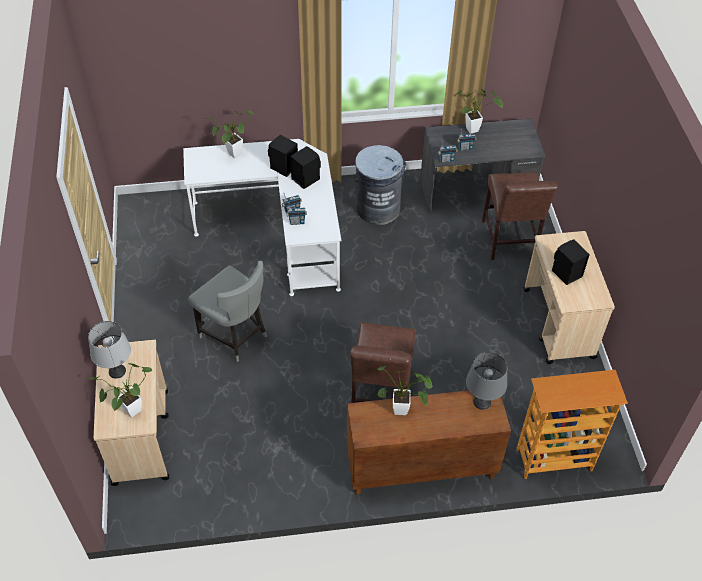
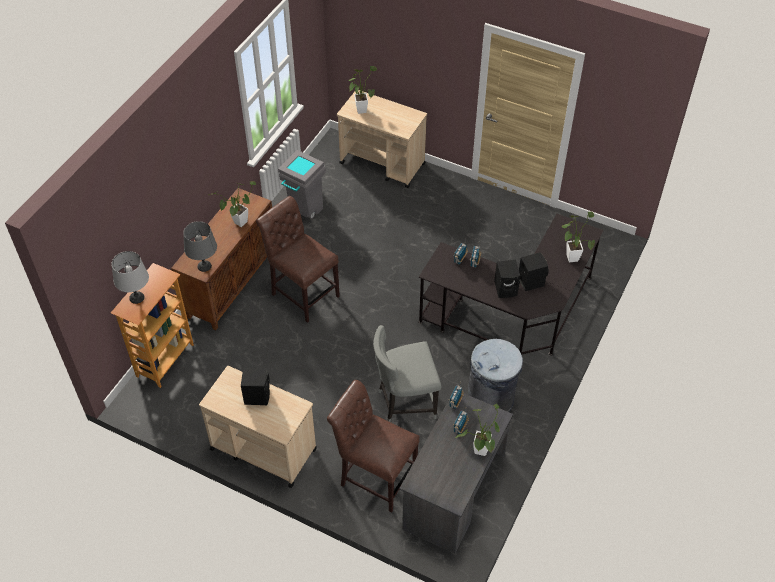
camera: 125 degrees right, 0 degrees up
grey table lamp [88,321,131,379] -> grey table lamp moved to [112,251,149,304]
white desk [183,139,341,296] -> black desk [418,214,604,356]
grey chair [188,261,267,362] -> grey chair moved to [373,325,442,422]
none -> grey trash can [278,150,326,219]

